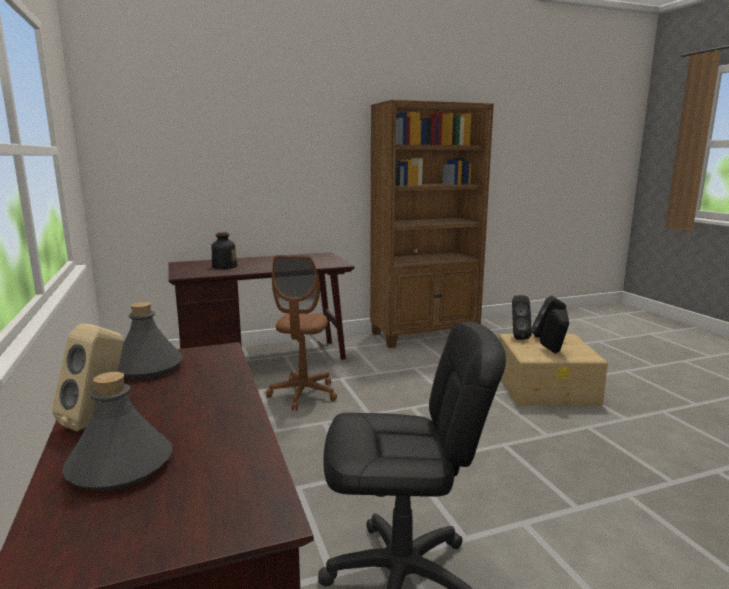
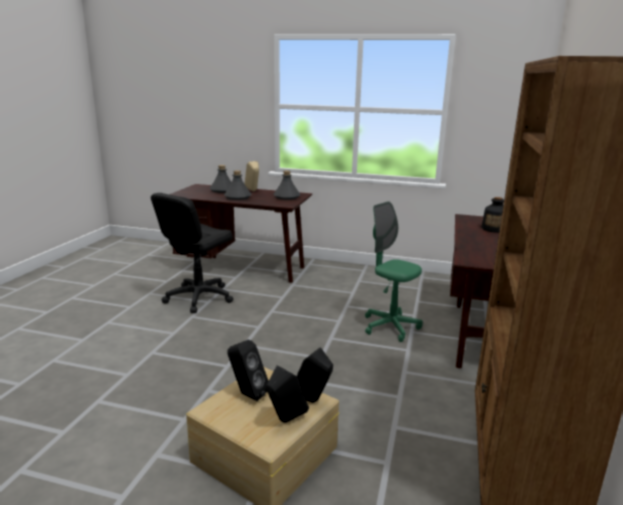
camera: 125 degrees right, 5 degrees up
brown office chair [266,255,337,411] -> green office chair [365,201,423,342]
none -> grey bottle [224,170,252,200]

